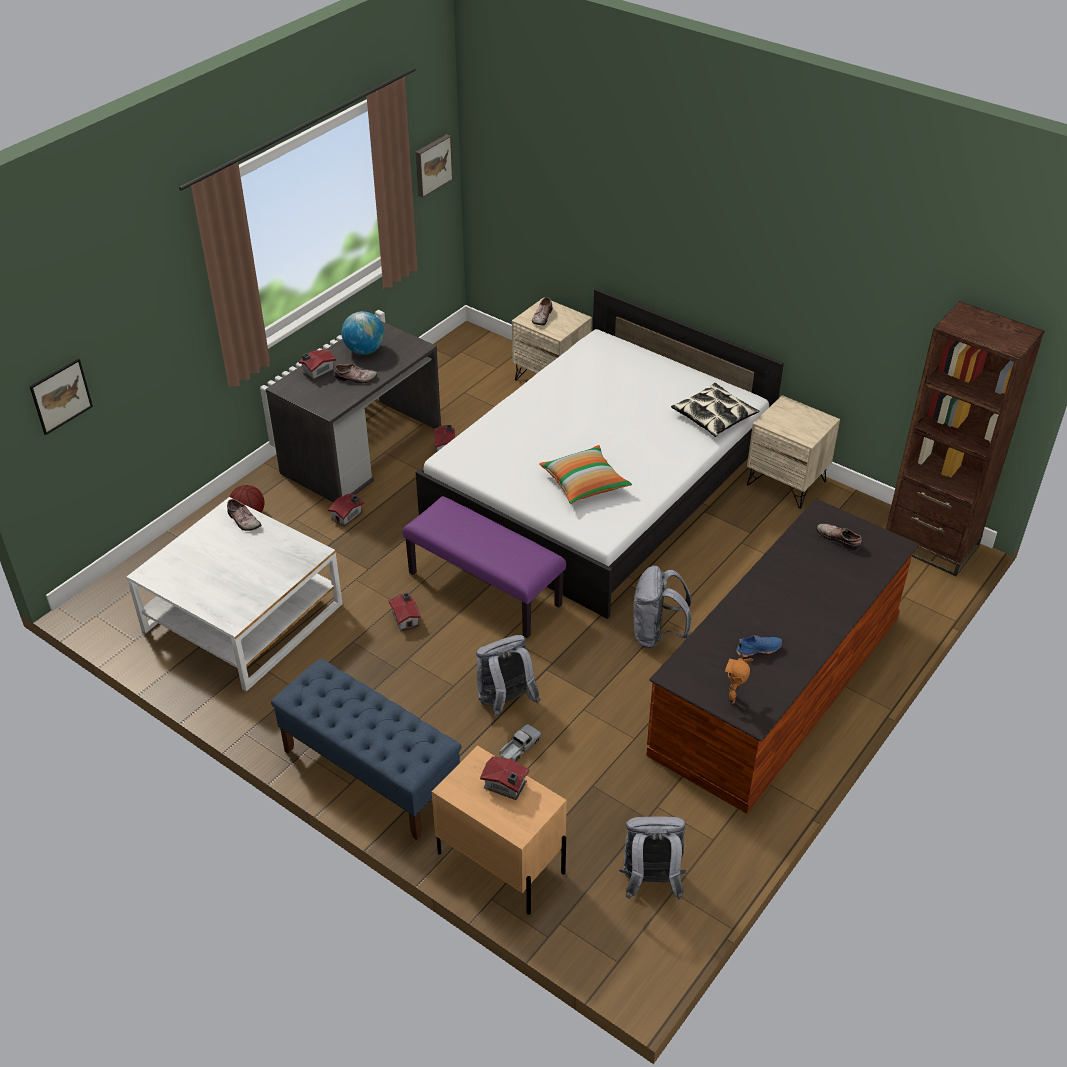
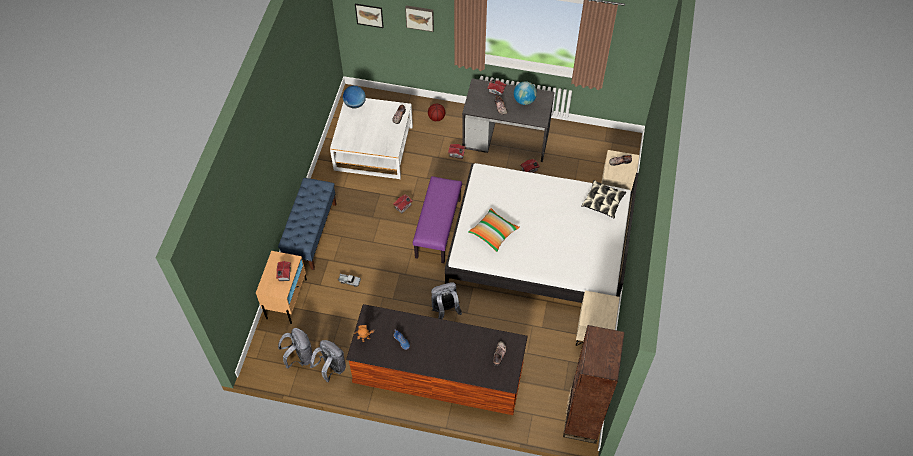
camera: 65 degrees right, 15 degrees up
picture [416,134,453,197] -> picture moved to [405,5,434,32]
grey backpack [476,635,541,717] -> grey backpack moved to [310,340,346,382]
pillow [671,383,760,437] -> pillow moved to [581,180,626,219]
none -> globe [343,86,366,109]

